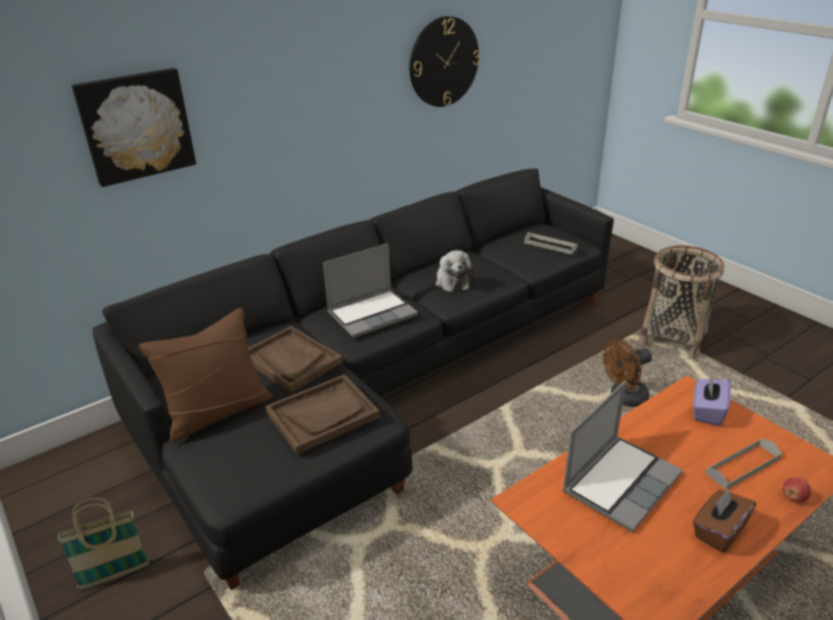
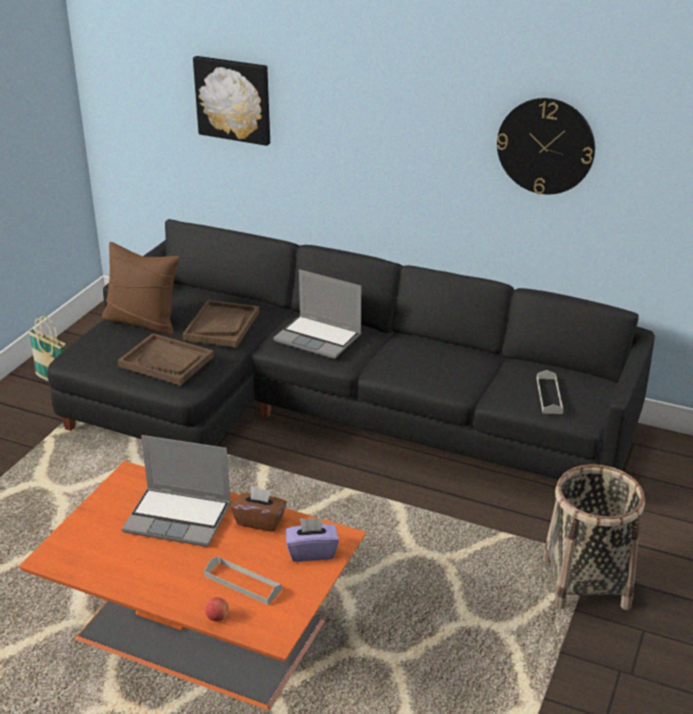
camera: 60 degrees right, 0 degrees up
plush toy [435,250,474,292] -> none
brown fan [603,340,652,407] -> none
brown tissue box [693,488,756,553] -> brown tissue box moved to [231,486,287,532]

